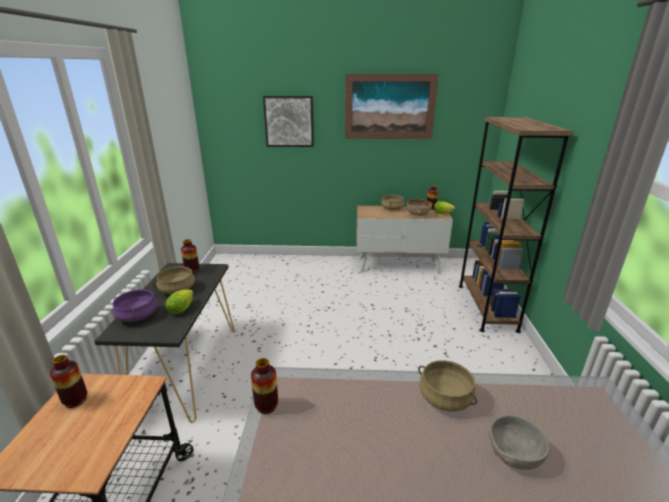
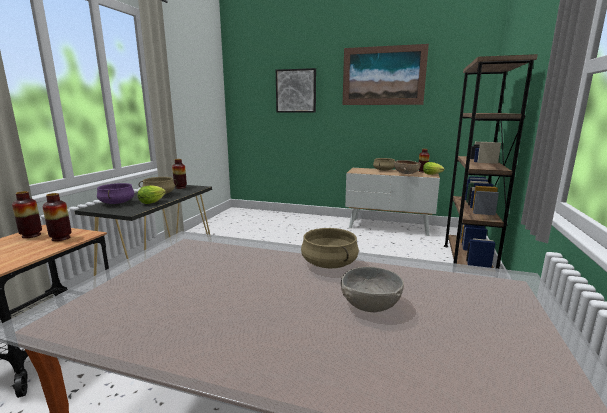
camera: 15 degrees right, 10 degrees down
vase [251,358,278,414] -> vase moved to [43,193,72,241]

